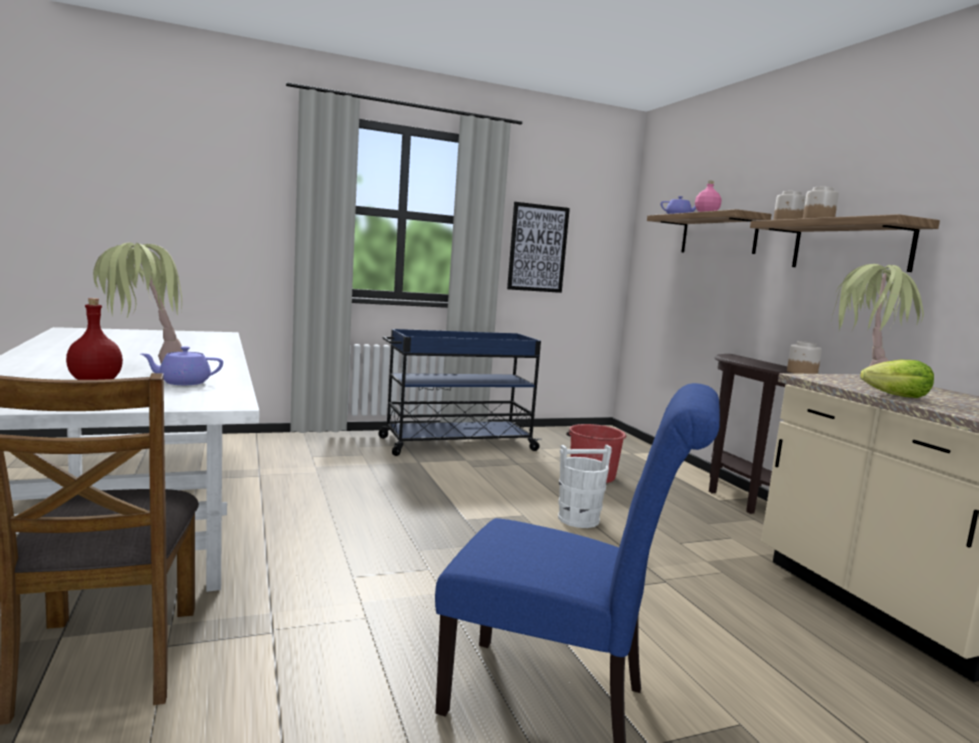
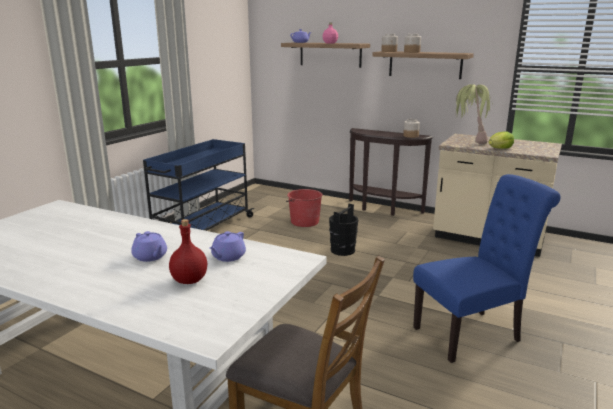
camera: 40 degrees left, 10 degrees up
potted plant [93,243,183,364] -> purple teapot [131,231,167,262]
picture [507,202,570,293] -> none
white bucket [558,445,612,528] -> black bucket [329,204,358,256]

